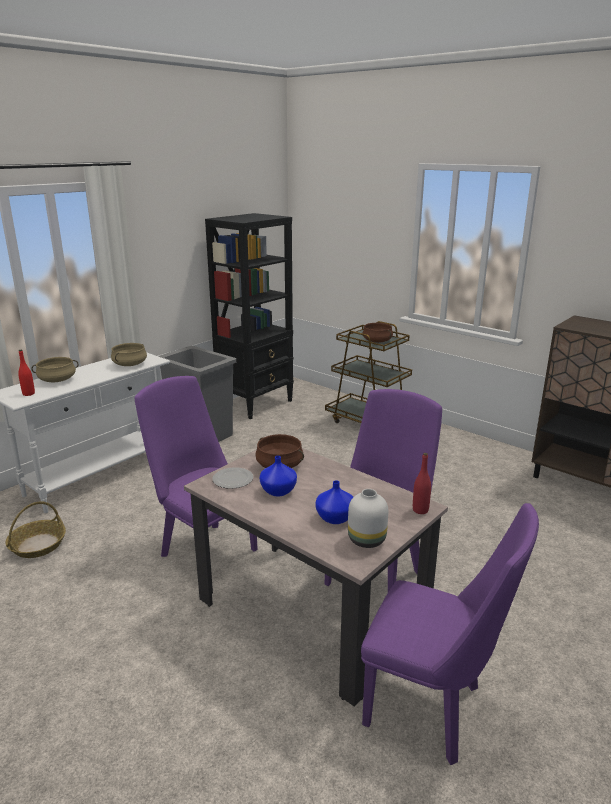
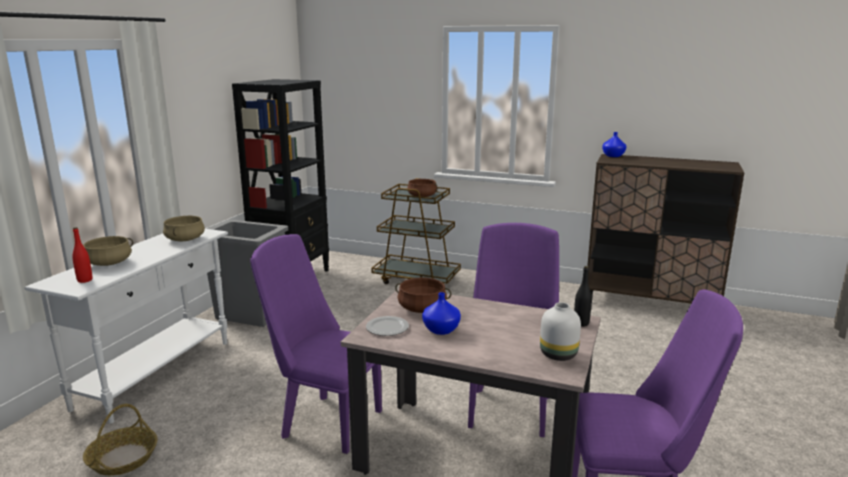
camera: 20 degrees left, 5 degrees down
blue vase [316,480,353,524] -> blue vase moved to [602,132,626,157]
red bottle [413,453,431,514] -> black bottle [574,266,592,327]

